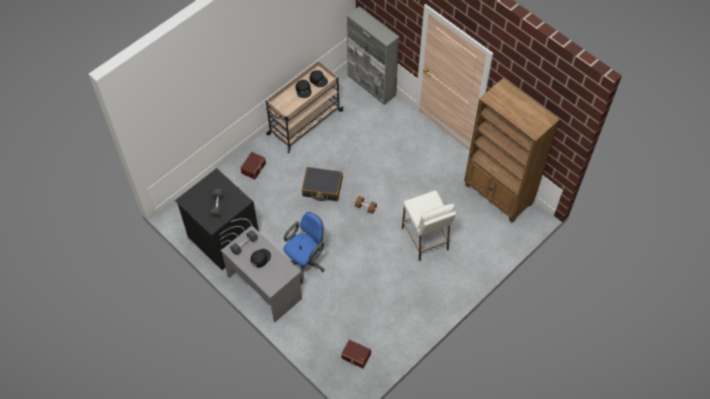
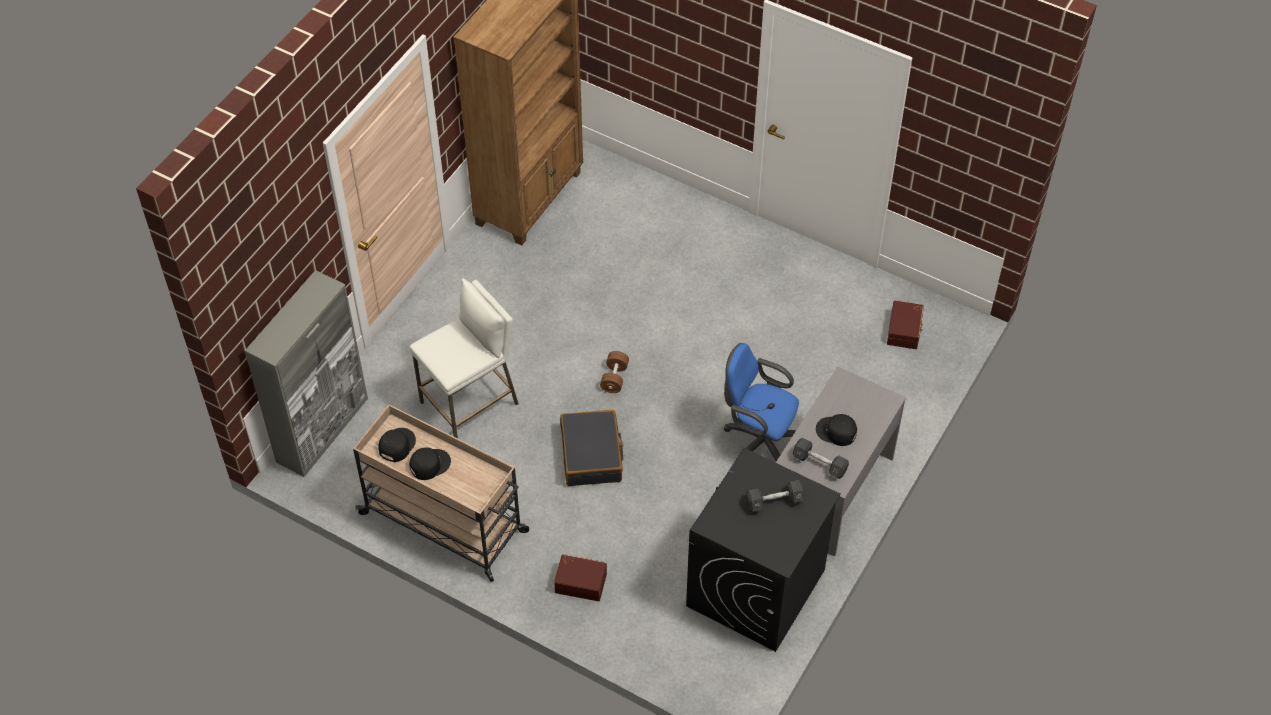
camera: 105 degrees left, 5 degrees down
white stool [402,190,456,261] -> white stool moved to [410,279,519,439]

